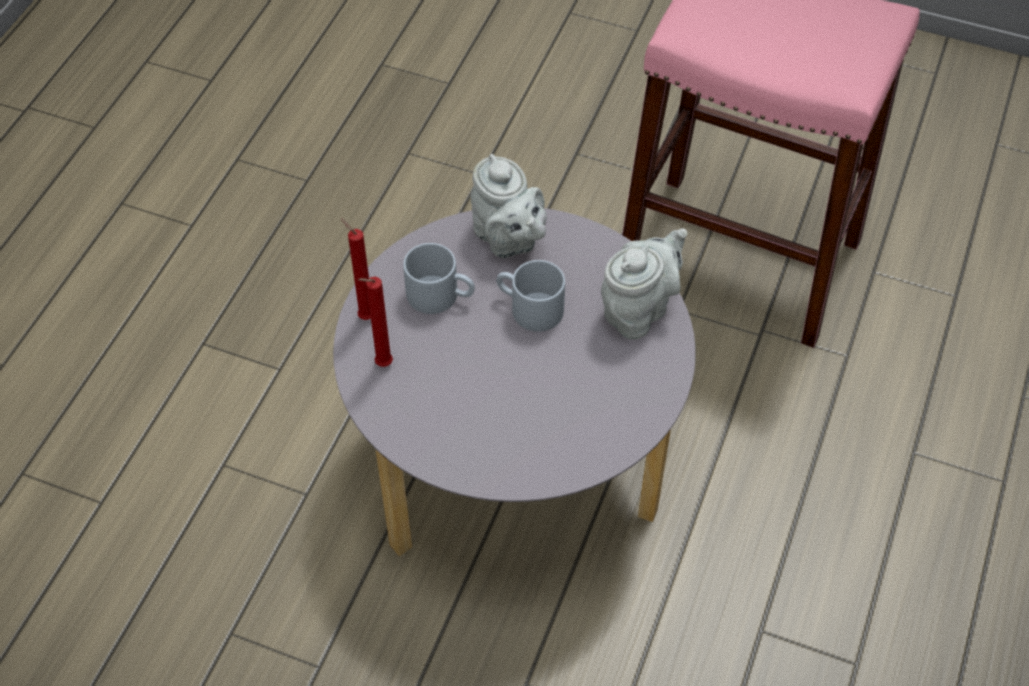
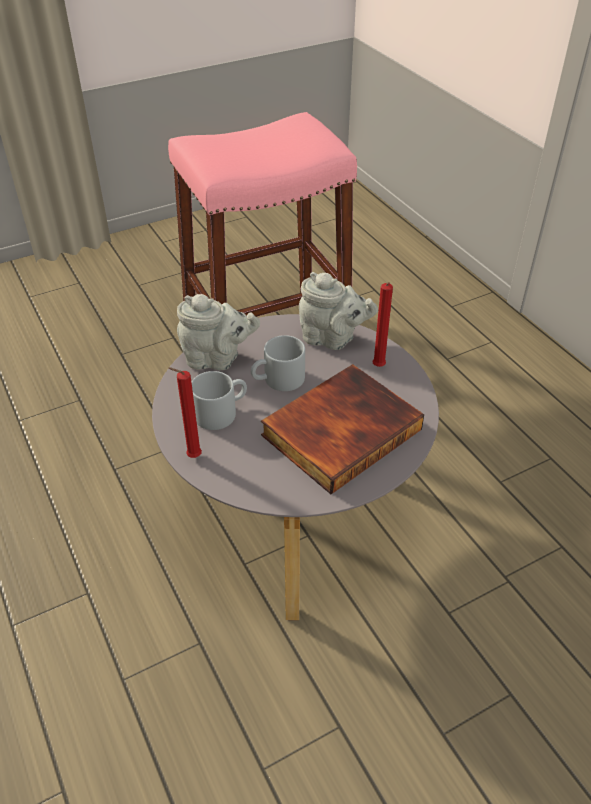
camera: 50 degrees left, 10 degrees down
red candle [358,277,393,367] -> red candle moved to [372,282,393,367]
grey teapot [601,228,687,340] -> grey teapot turned 120 degrees clockwise [299,272,378,350]
none -> book [261,364,424,494]

